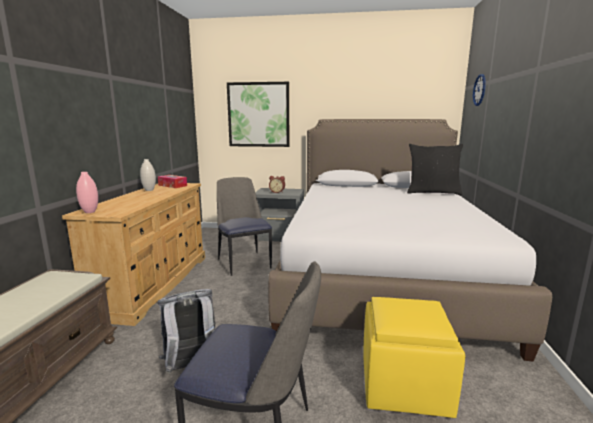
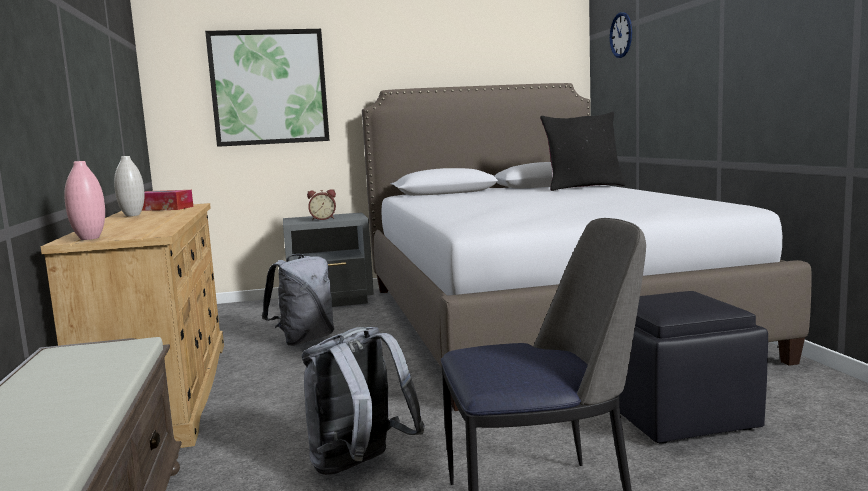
camera: 20 degrees left, 5 degrees down
chair [217,177,272,276] -> grey backpack [262,254,334,346]
yellow ottoman [363,297,465,418] -> black ottoman [619,291,768,444]

